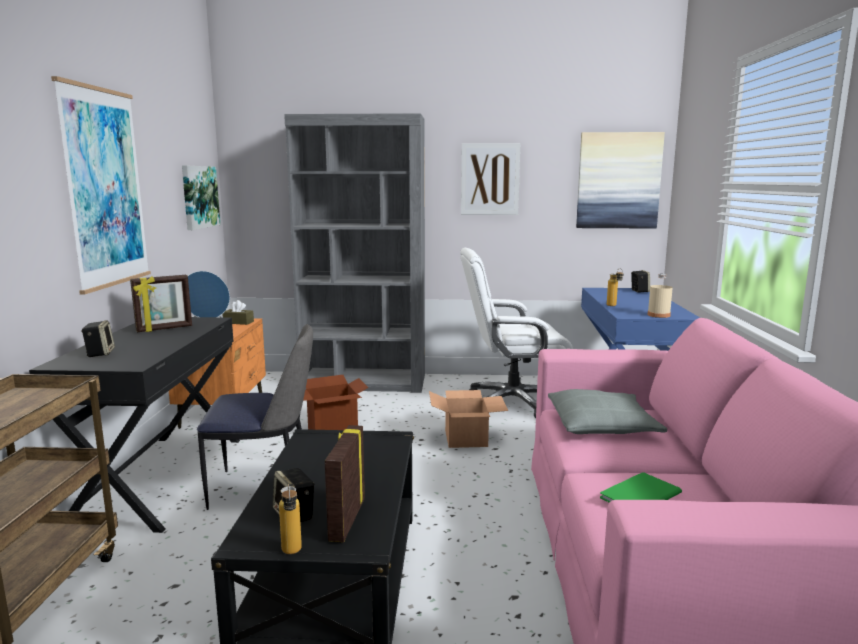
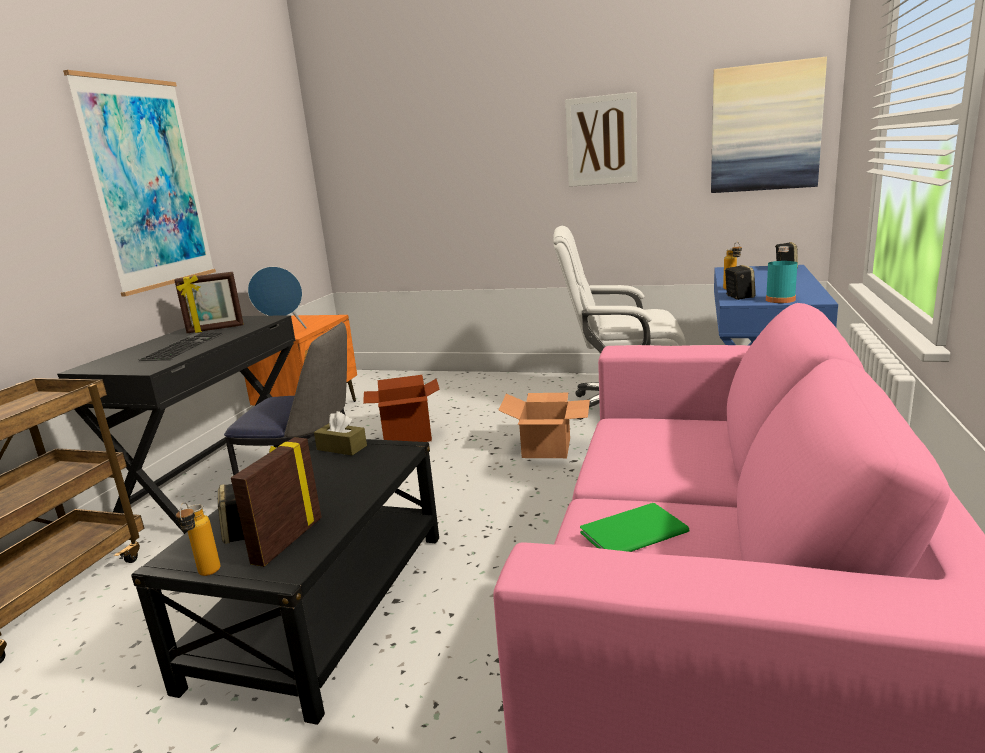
camera: 15 degrees right, 5 degrees up
speaker [81,320,115,357] -> speaker moved to [725,265,756,300]
picture [182,165,220,230] -> none
brown tissue box [222,300,254,325] -> brown tissue box moved to [314,411,367,456]
grey bookcase [284,113,425,393] -> none
grey pillow [548,389,667,434] -> none
beige bottle [647,274,673,318] -> turquoise bottle [766,246,797,303]
none -> keyboard [138,332,224,361]

